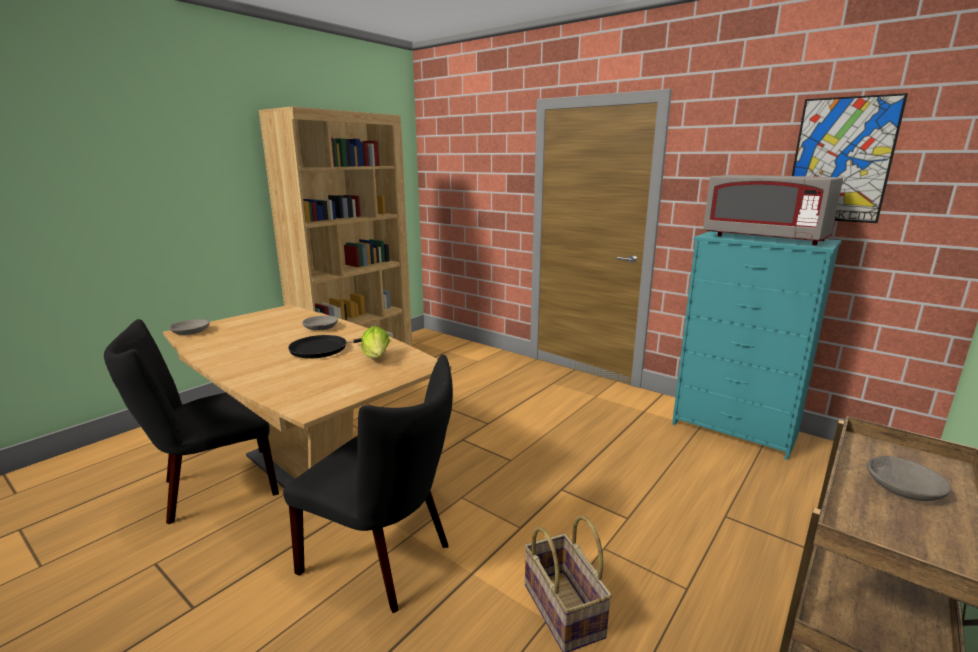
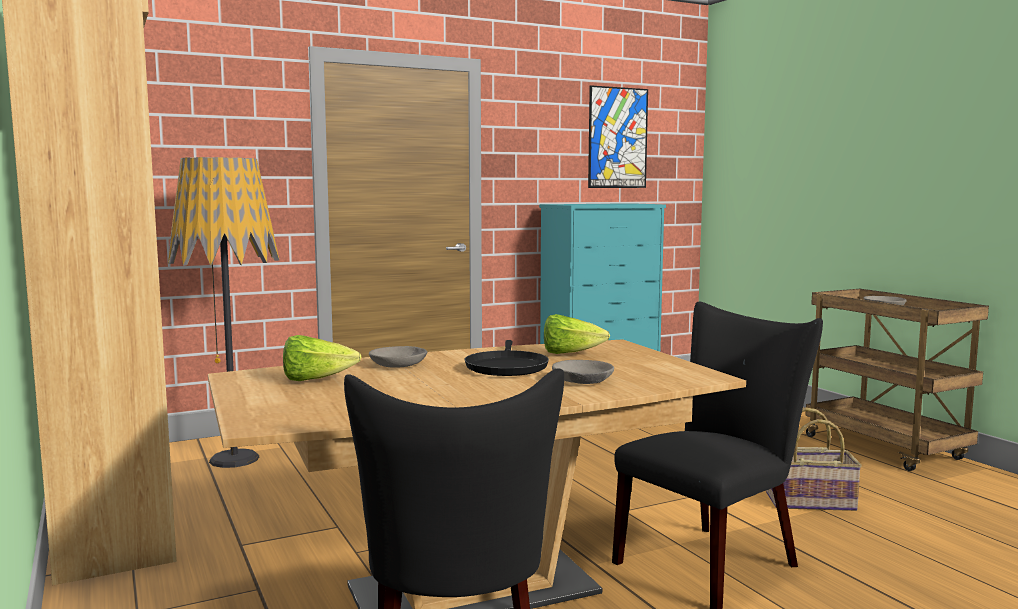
camera: 65 degrees left, 10 degrees down
grey bowl [169,319,210,335] -> grey bowl moved to [552,360,614,384]
grey microwave [703,175,843,245] -> none
none -> floor lamp [168,157,280,468]
none -> lettuce [283,335,362,381]

